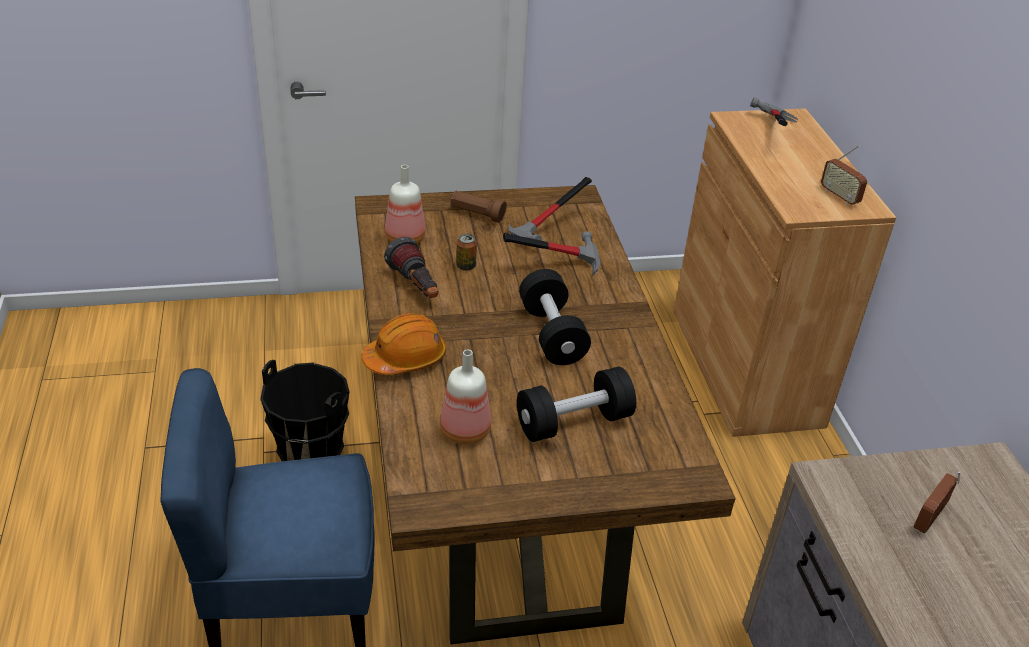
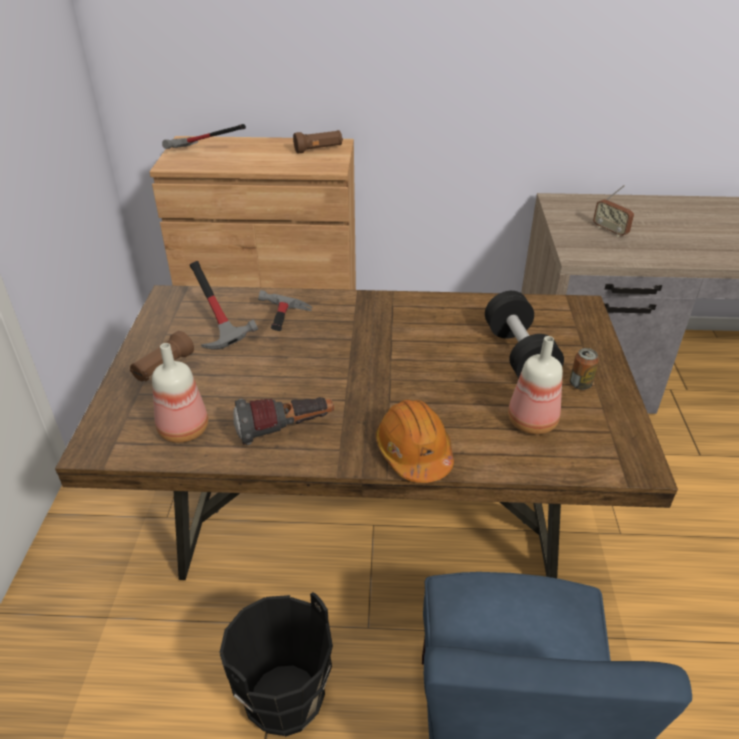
camera: 75 degrees left, 0 degrees up
can [456,234,477,271] -> can moved to [570,348,599,390]
black dumbbell [519,269,591,365] -> none
radio [821,145,867,205] -> brown flashlight [293,130,343,154]

